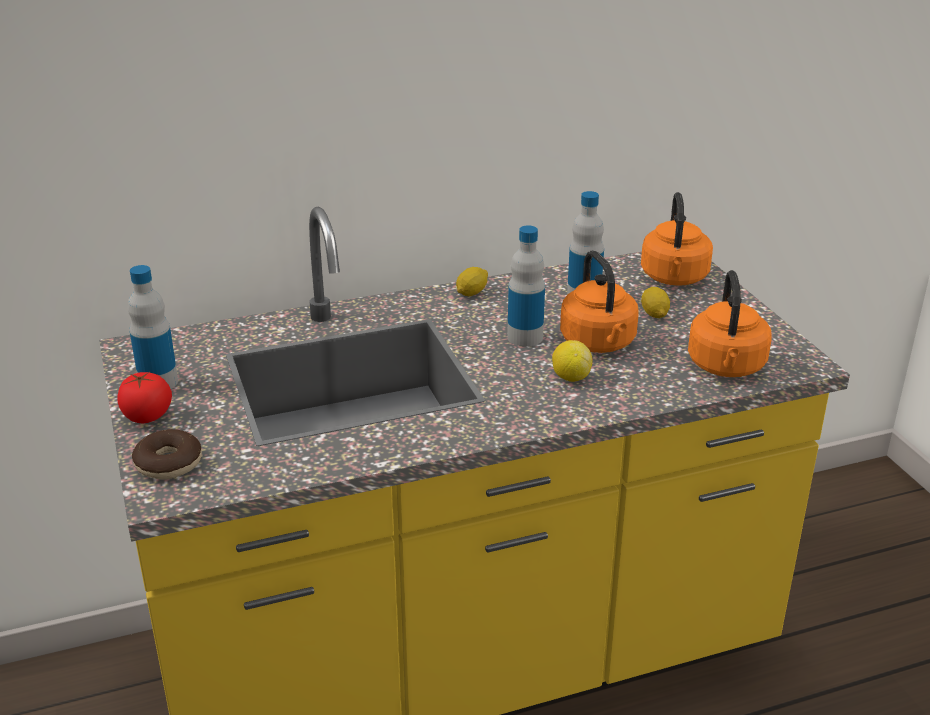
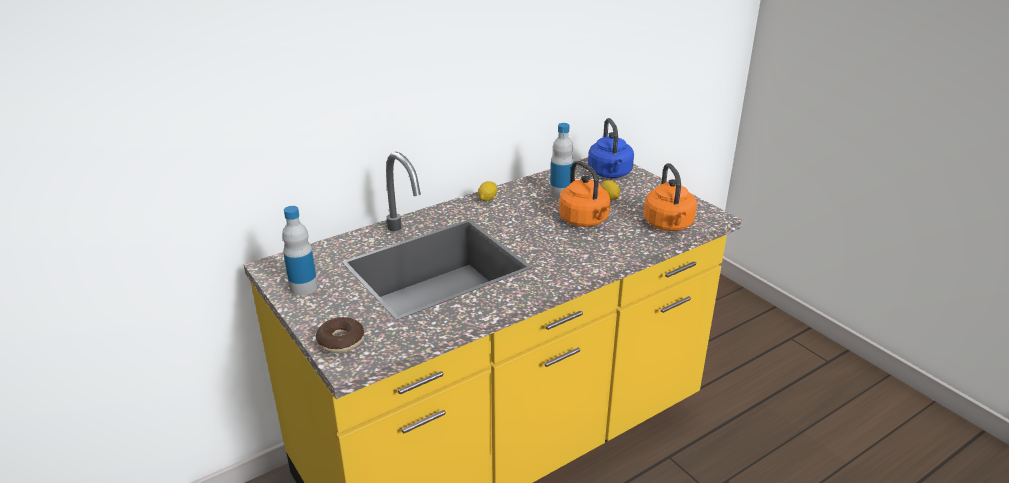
camera: 15 degrees left, 0 degrees up
tomato [118,372,172,423] -> none
bottle [507,226,545,347] -> none
lemon [552,340,593,382] -> none
orange kettle [641,192,713,286] -> blue kettle [588,118,634,178]

